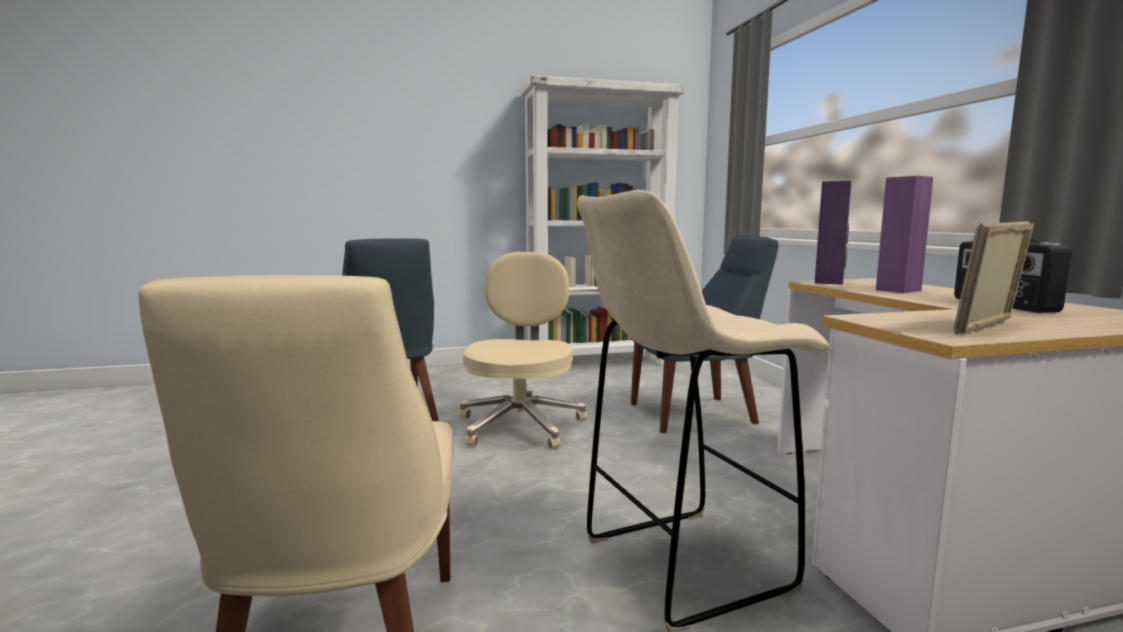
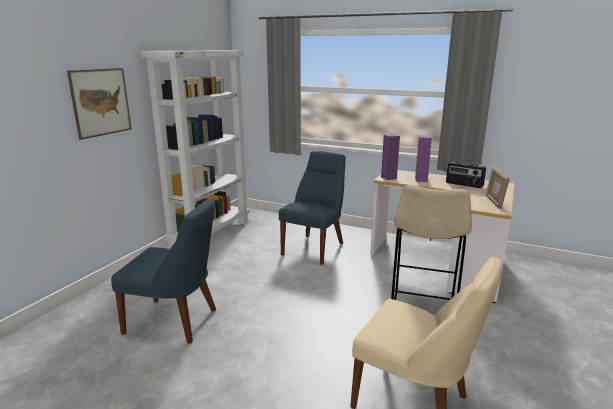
camera: 50 degrees left, 10 degrees up
beige office chair [459,252,587,449] -> none
none -> picture [67,68,132,140]

